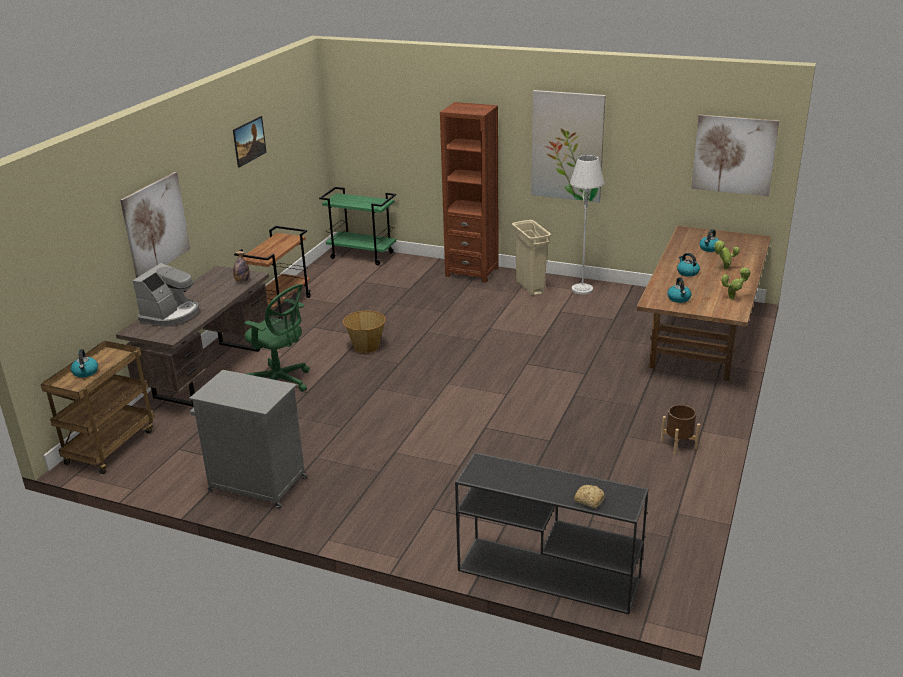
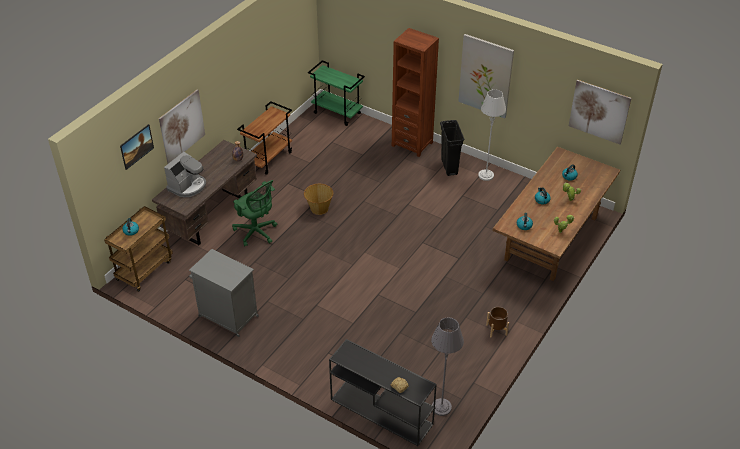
camera: 10 degrees right, 15 degrees up
picture [233,116,267,168] -> picture moved to [120,124,154,170]
beige trash can [512,220,551,295] -> black trash can [440,120,464,176]
none -> grey floor lamp [431,317,464,416]

